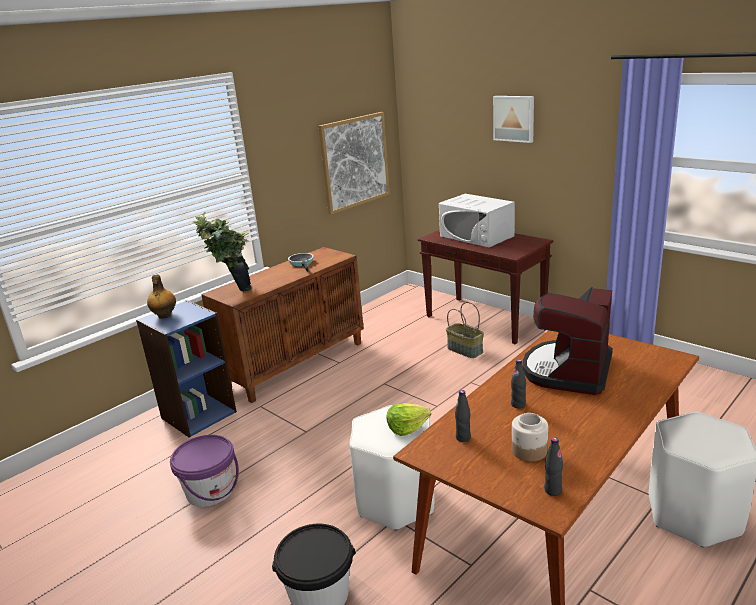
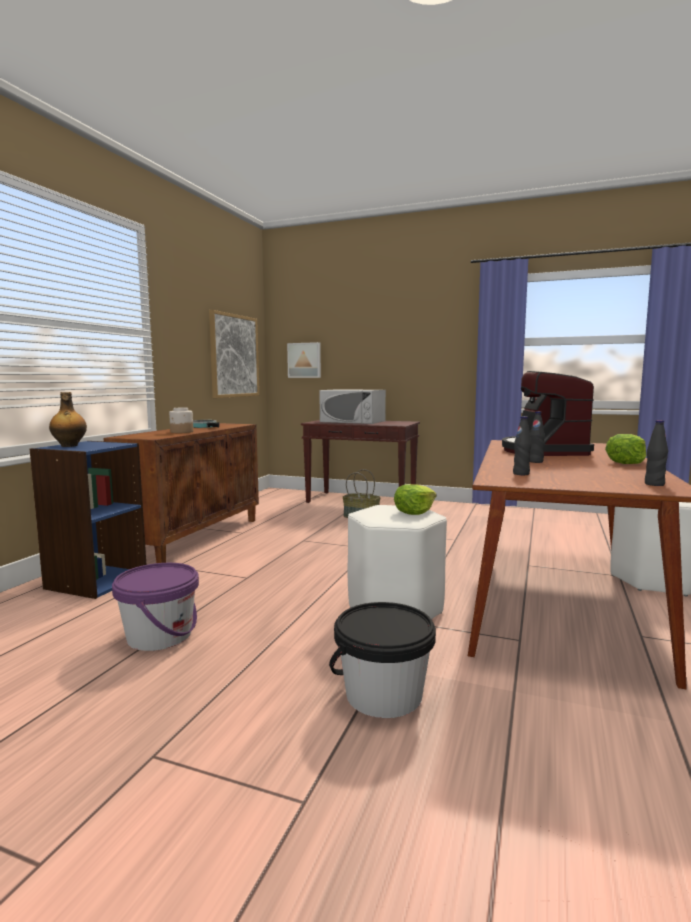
camera: 25 degrees left, 15 degrees down
potted plant [193,212,252,291] -> none
picture [493,96,534,143] -> picture moved to [287,342,321,378]
jar [512,413,548,462] -> jar moved to [169,408,193,433]
none -> lettuce [605,434,646,464]

